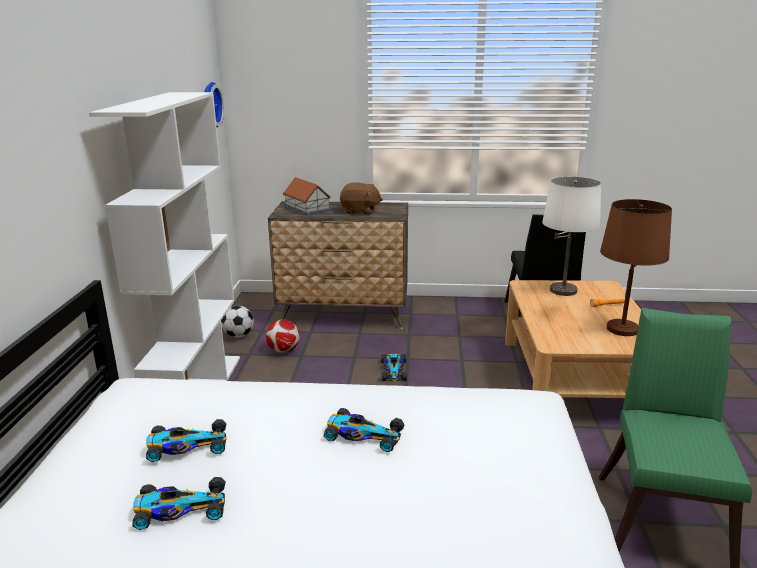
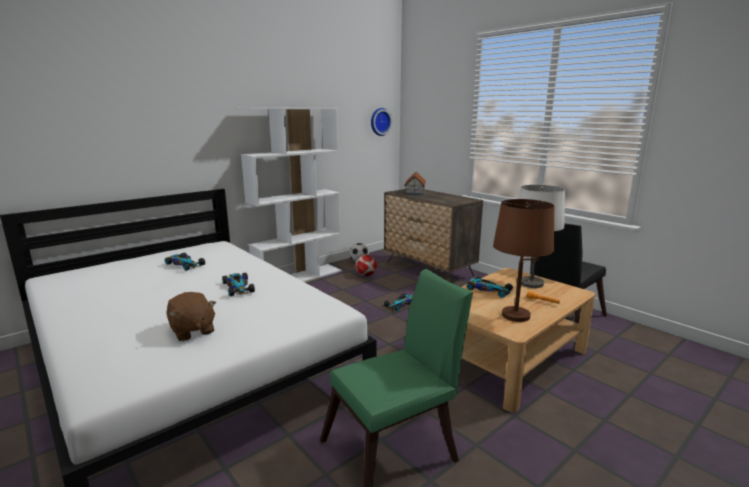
camera: 45 degrees right, 5 degrees down
toy car [133,477,226,530] -> toy car moved to [467,276,513,298]
brown plush toy [340,183,383,215] -> brown plush toy moved to [166,292,216,341]

